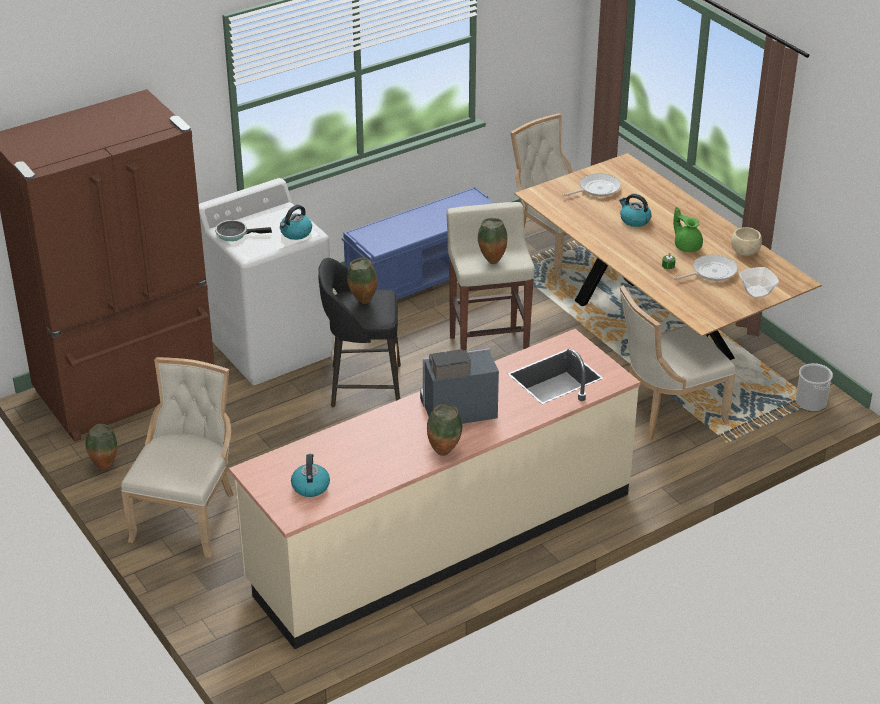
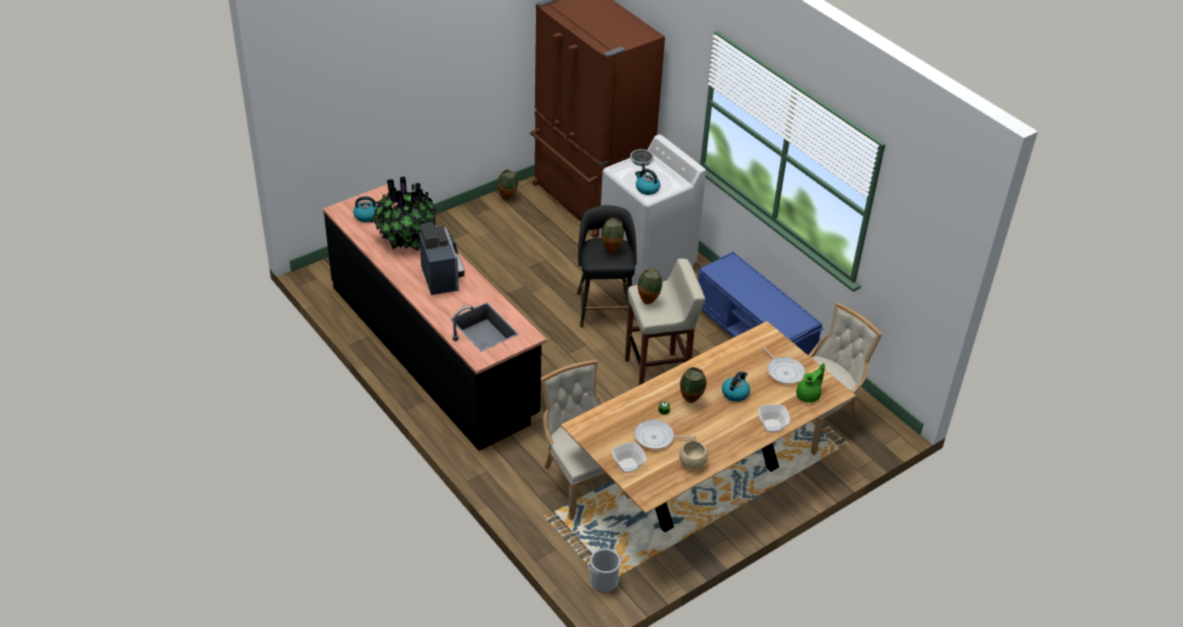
camera: 85 degrees right, 5 degrees up
beige chair [121,357,234,558] -> none
beige counter [229,329,640,649] -> black counter [323,184,547,451]
vase [427,404,462,456] -> vase moved to [680,367,706,403]
green teapot [673,207,703,252] -> green teapot moved to [796,363,825,403]
frying pan [674,255,737,281] -> frying pan turned 120 degrees clockwise [635,420,696,449]
none -> potted plant [370,176,436,251]
none -> bowl [758,404,790,432]

